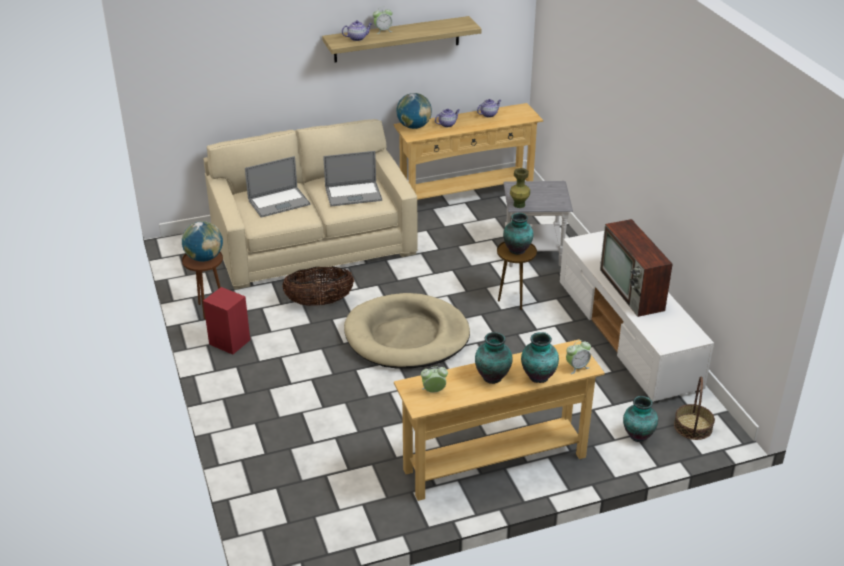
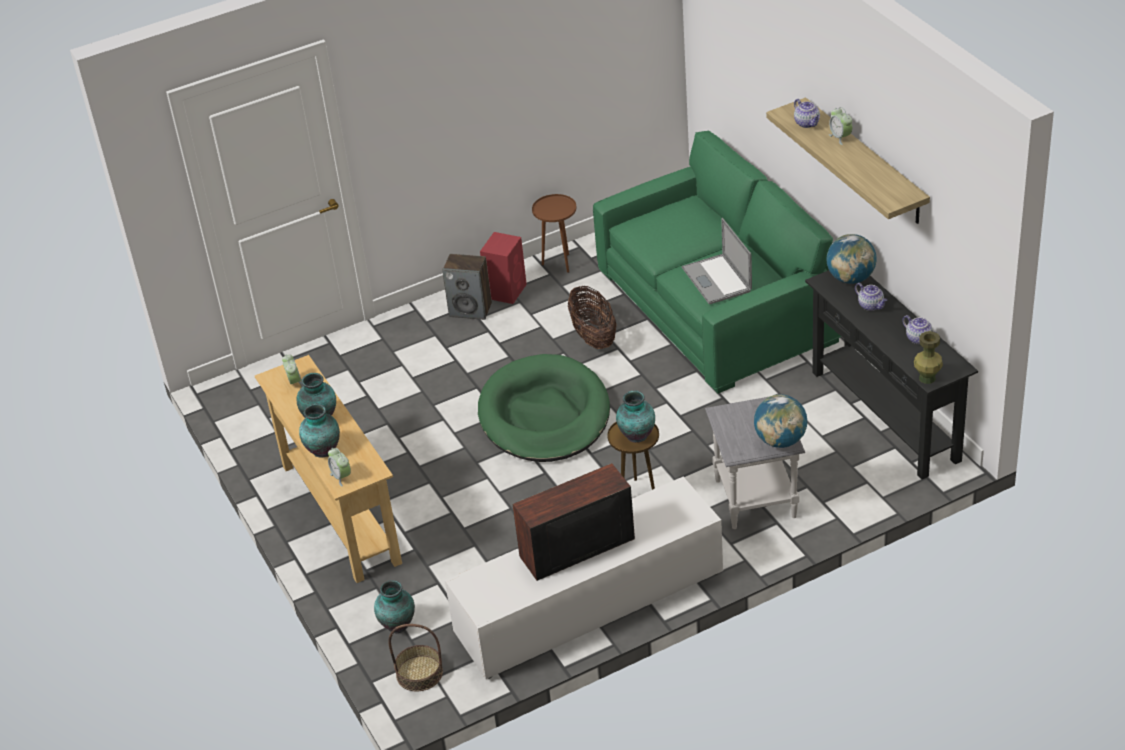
camera: 85 degrees right, 5 degrees up
globe [182,221,223,262] -> globe moved to [754,394,807,448]
beige sofa [203,119,418,290] -> green sofa [593,131,841,393]
laptop [245,156,311,218] -> none
beige dog bed [344,293,470,369] -> green dog bed [478,354,610,462]
beige console table [393,103,543,200] -> black console table [805,270,978,480]
green vase [510,168,530,208] -> green vase moved to [914,331,943,384]
none -> speaker [442,254,492,320]

